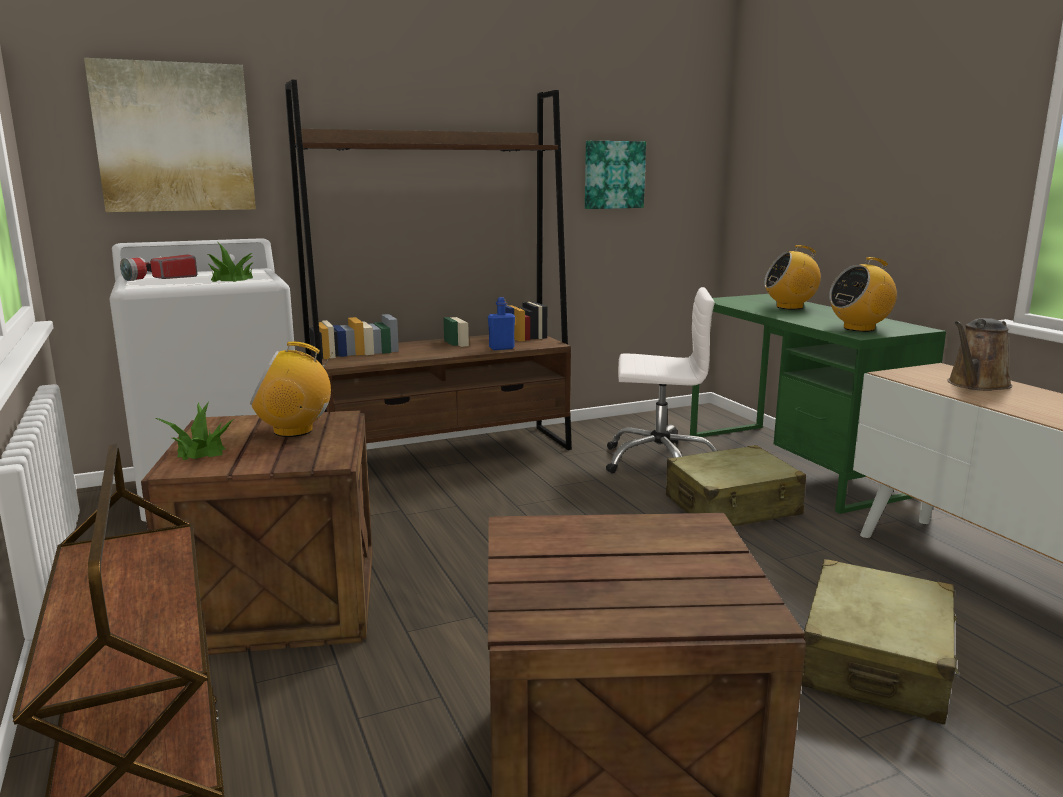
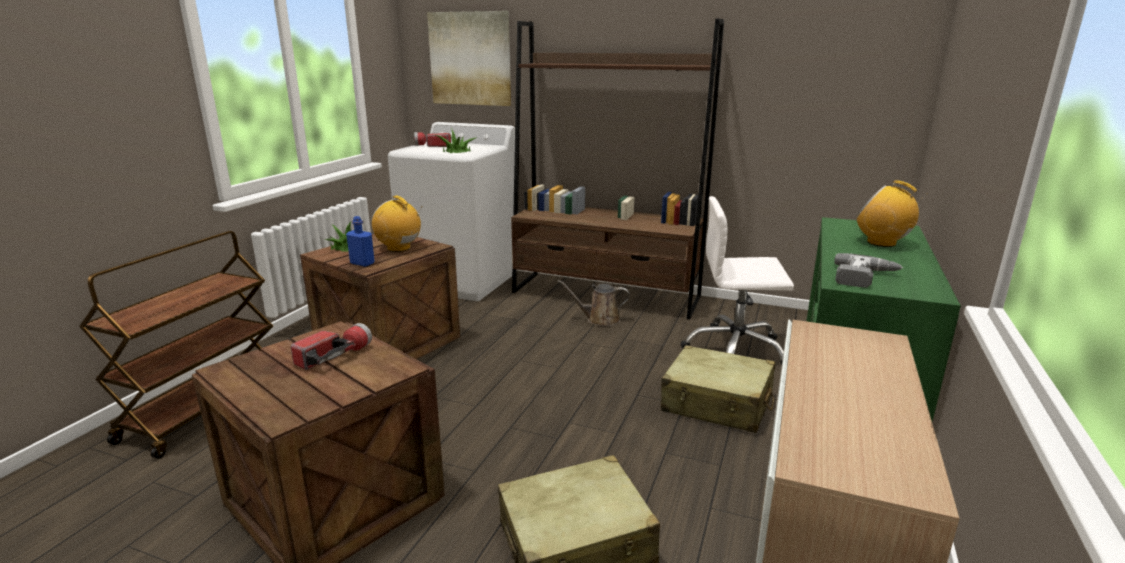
camera: 45 degrees right, 5 degrees up
blue bottle [488,297,515,350] -> blue bottle moved to [346,216,375,267]
picture [585,141,646,209] -> none
white office chair [606,287,717,474] -> white office chair turned 135 degrees clockwise [681,196,794,366]
radio [829,257,897,332] -> power drill [834,253,903,288]
brown watering can [947,318,1012,391] -> brown watering can moved to [558,280,630,326]
none -> flashlight [291,323,372,370]

